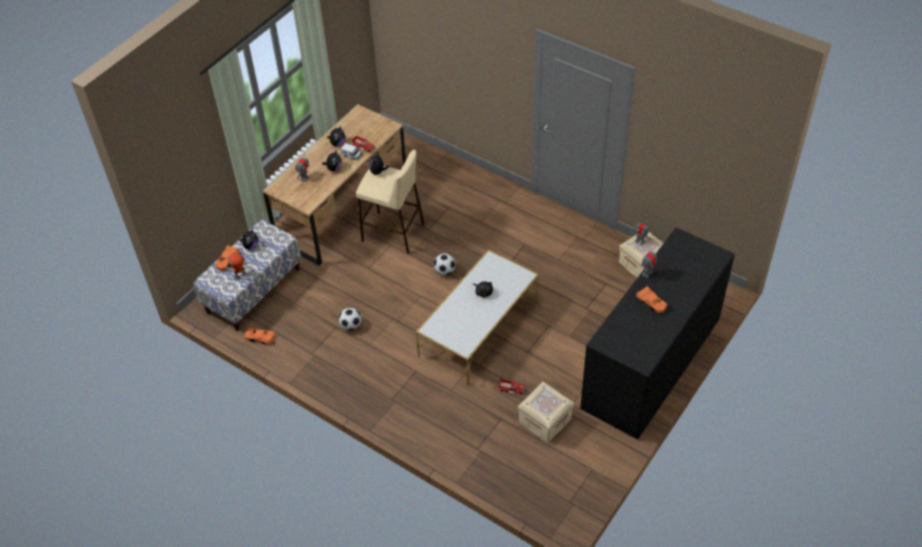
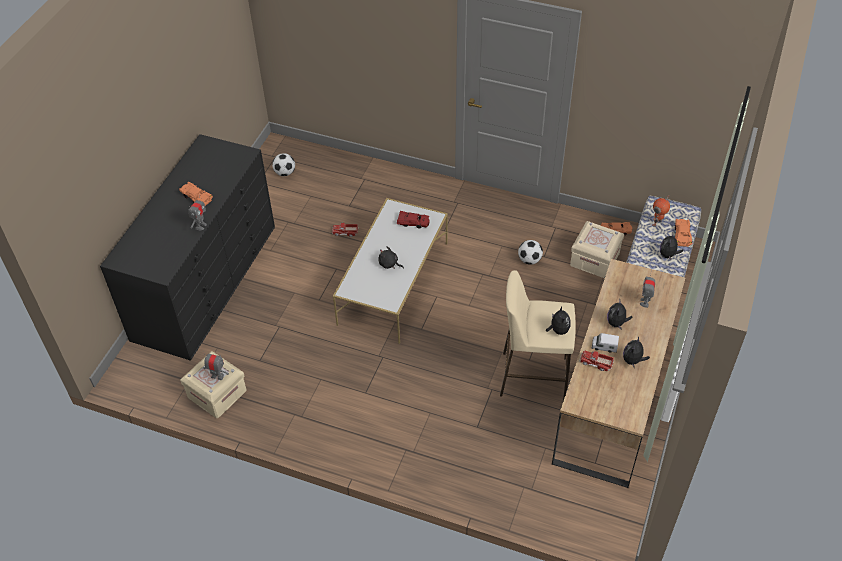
camera: 165 degrees right, 0 degrees up
football [434,253,456,275] -> football moved to [272,153,295,176]
beige storage box [518,382,574,442] -> beige storage box moved to [570,221,624,278]
none -> red toy car [397,211,430,229]

